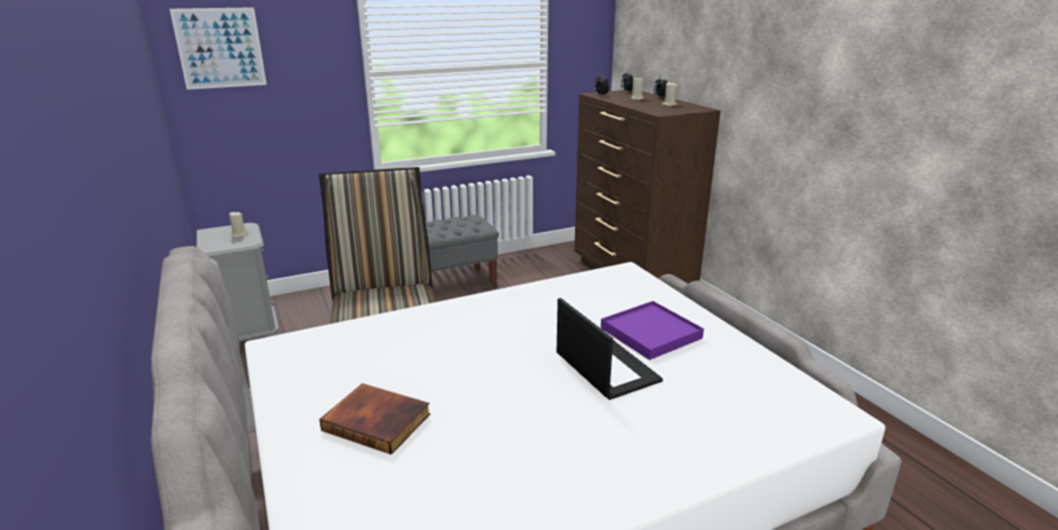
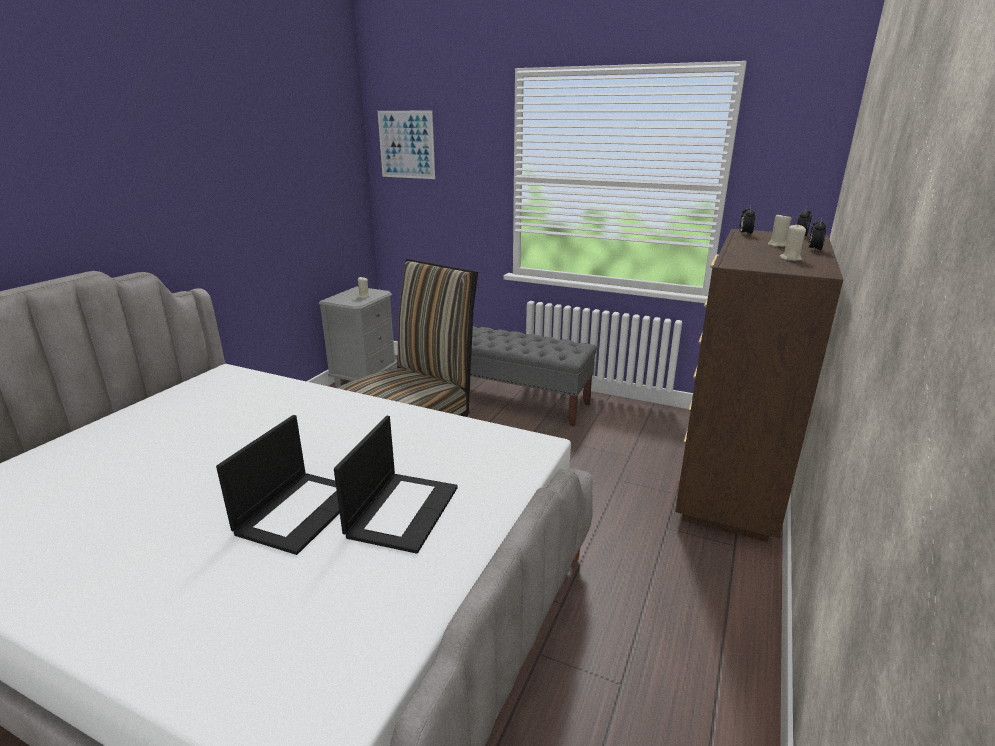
camera: 50 degrees right, 0 degrees up
book [319,383,430,455] -> none
purple tray [601,301,704,360] -> laptop [334,416,458,554]

